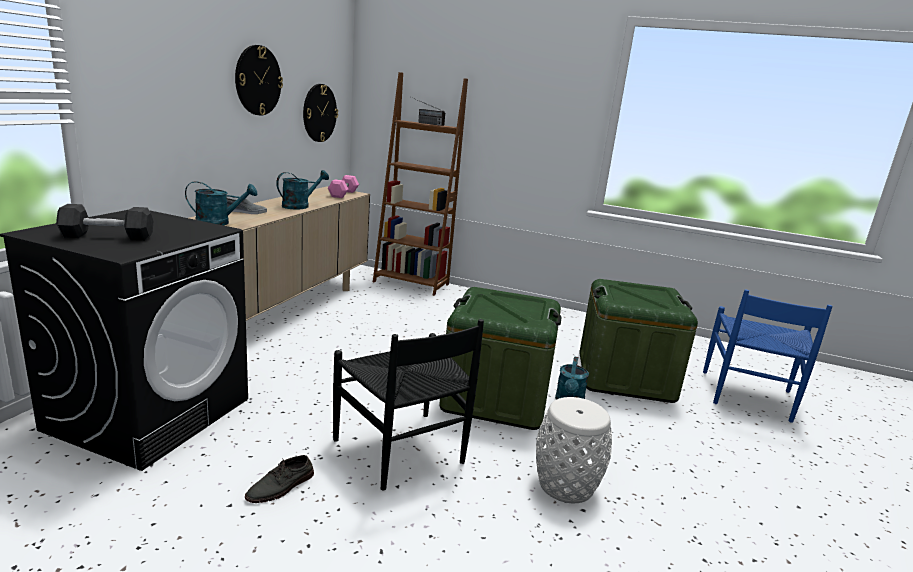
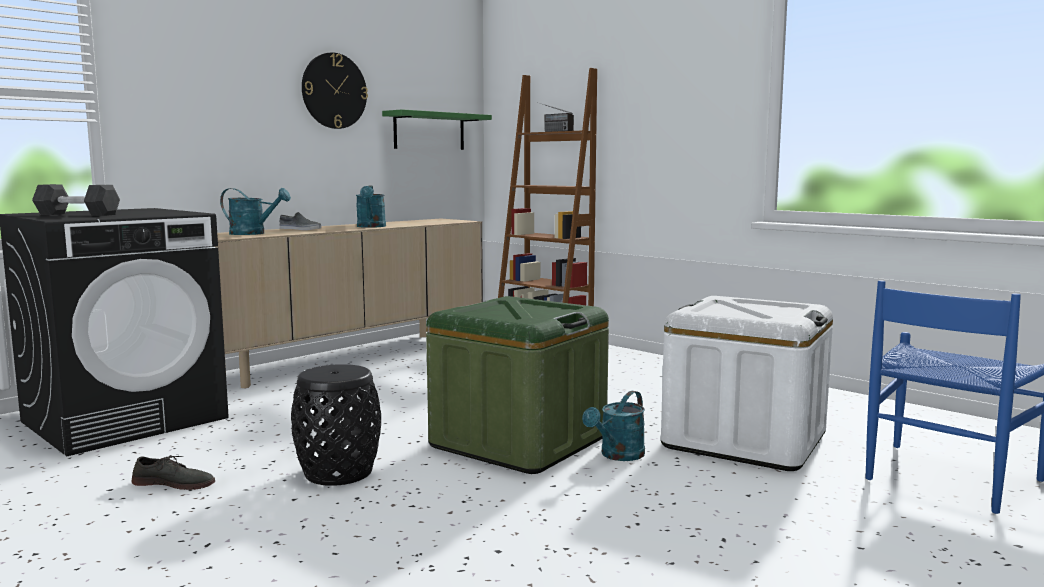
camera: 25 degrees right, 10 degrees down
grey shoe [245,455,314,503] -> grey shoe turned 150 degrees counterclockwise [132,455,215,490]
turquoise watering can [276,170,329,209] -> turquoise watering can turned 105 degrees clockwise [356,185,386,228]
wall clock [303,84,338,142] -> green shelf [382,109,492,150]
pink dumbbell [328,175,359,198] -> none
black chair [333,319,484,490] -> black stool [291,364,381,486]
white stool [536,397,612,503] -> none
green storage box [579,279,698,403] -> white storage box [661,296,833,471]

